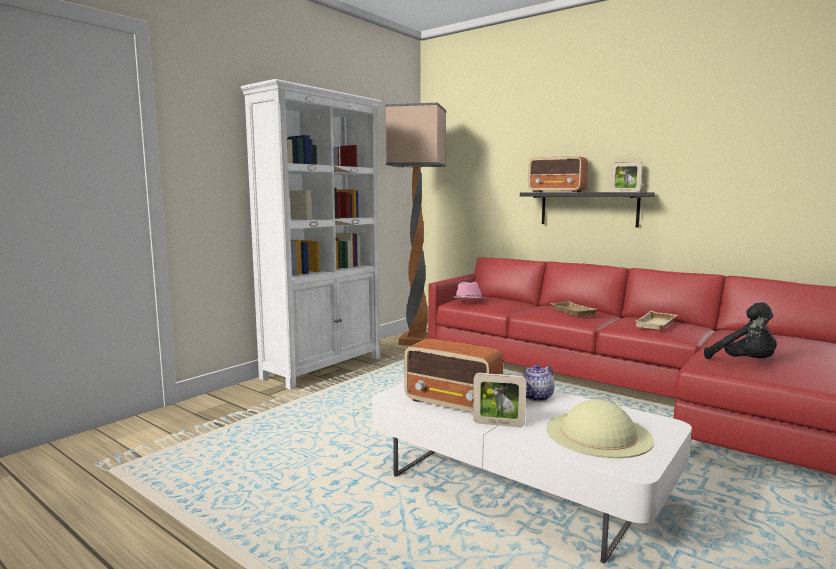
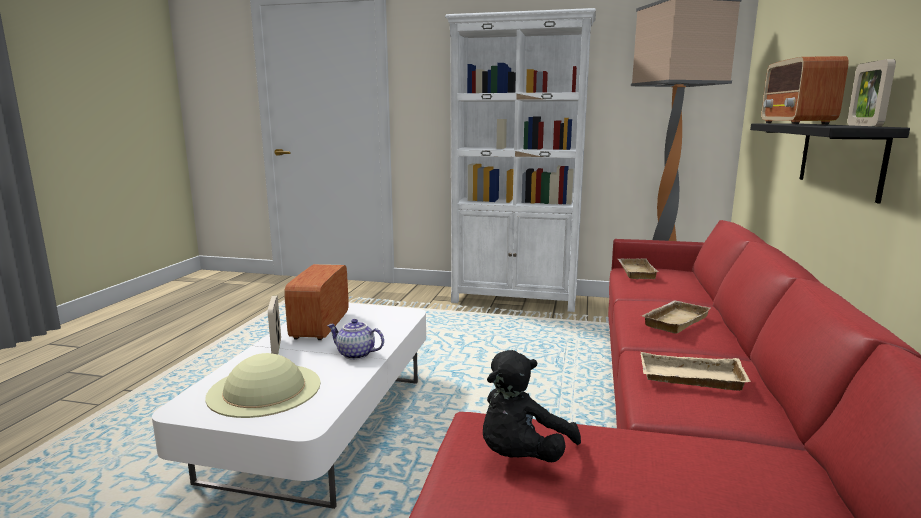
camera: 65 degrees right, 5 degrees up
pink hat [453,282,486,299] -> beige tray [618,258,659,279]

